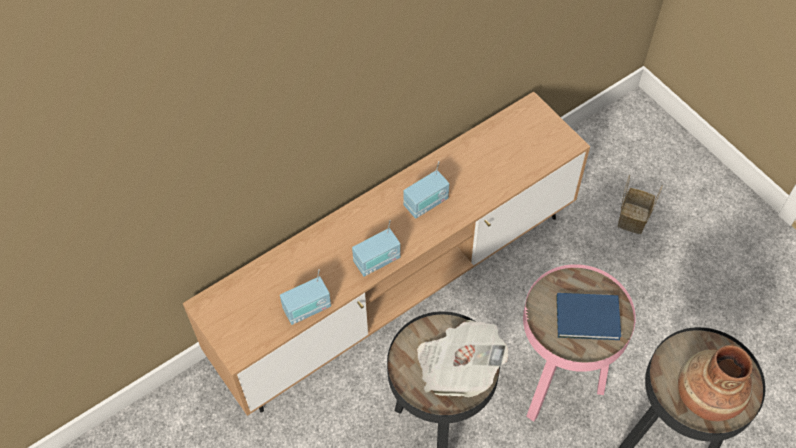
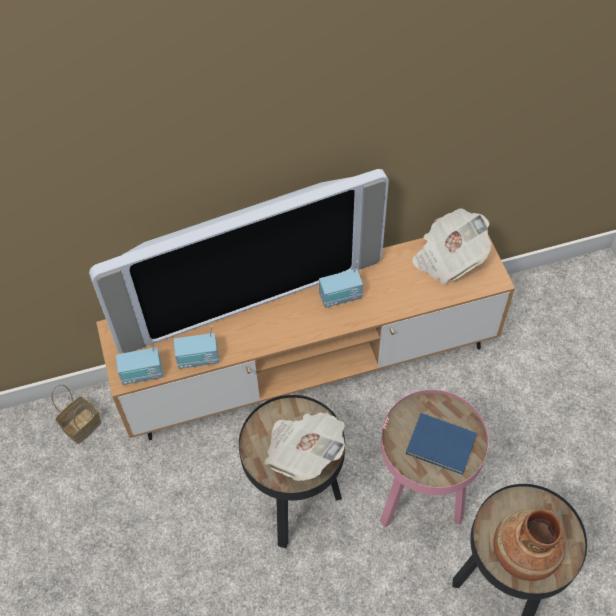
camera: 20 degrees right, 0 degrees up
radio [352,220,401,276] -> radio moved to [116,340,164,385]
basket [618,175,663,234] -> basket moved to [51,384,101,444]
none -> television [89,169,389,353]
none -> newspaper [412,208,491,285]

